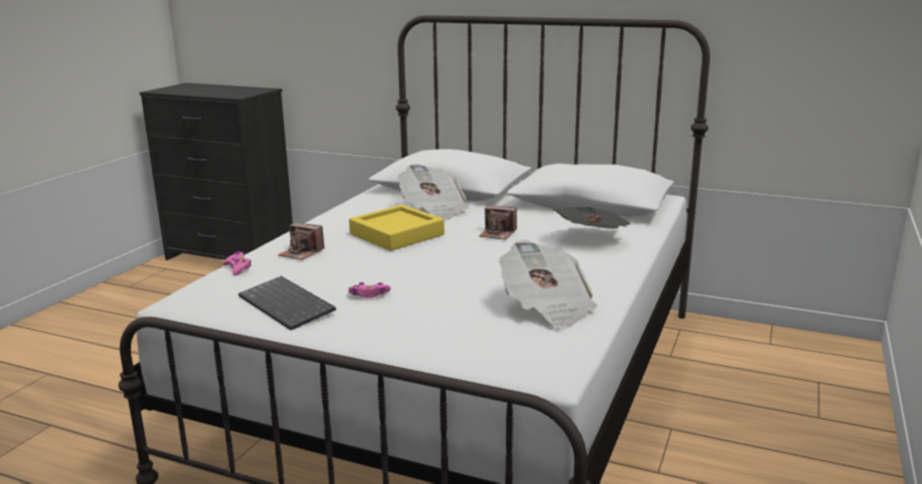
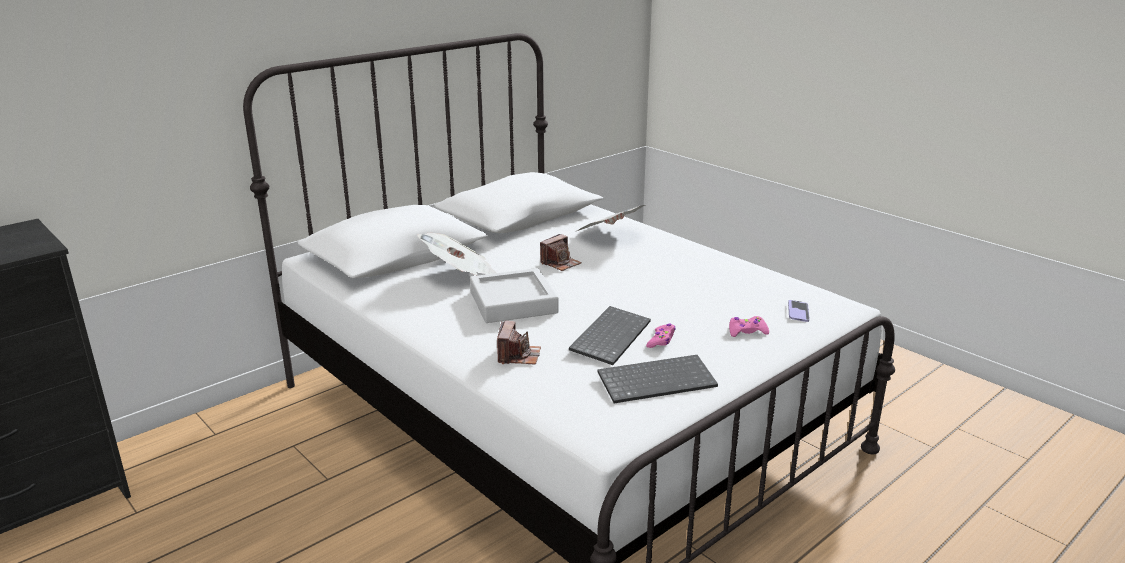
camera: 65 degrees left, 5 degrees up
pink game controller [222,251,251,275] -> pink game controller moved to [729,316,769,337]
camera [278,223,324,260] -> camera turned 45 degrees counterclockwise [497,321,541,365]
yellow tray [349,205,444,251] -> grey tray [470,268,558,323]
newspaper [499,240,597,330] -> none
none -> keyboard [569,306,651,365]
none -> phone [788,300,810,322]

